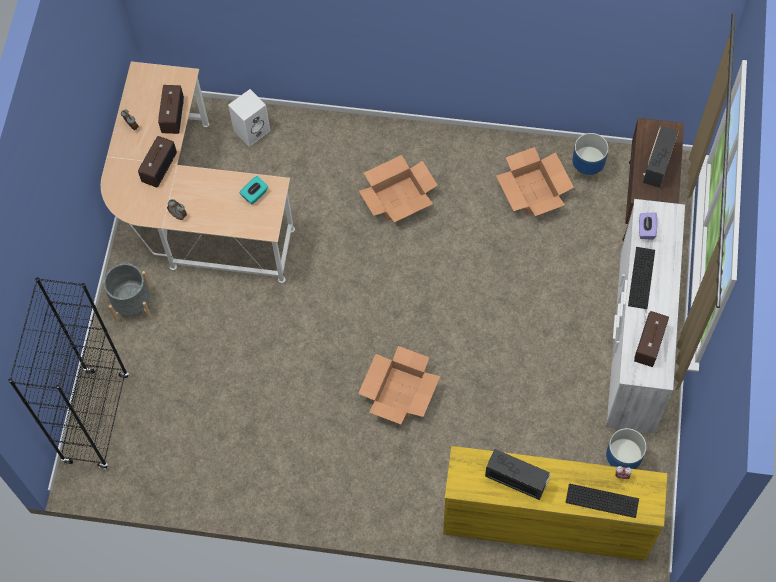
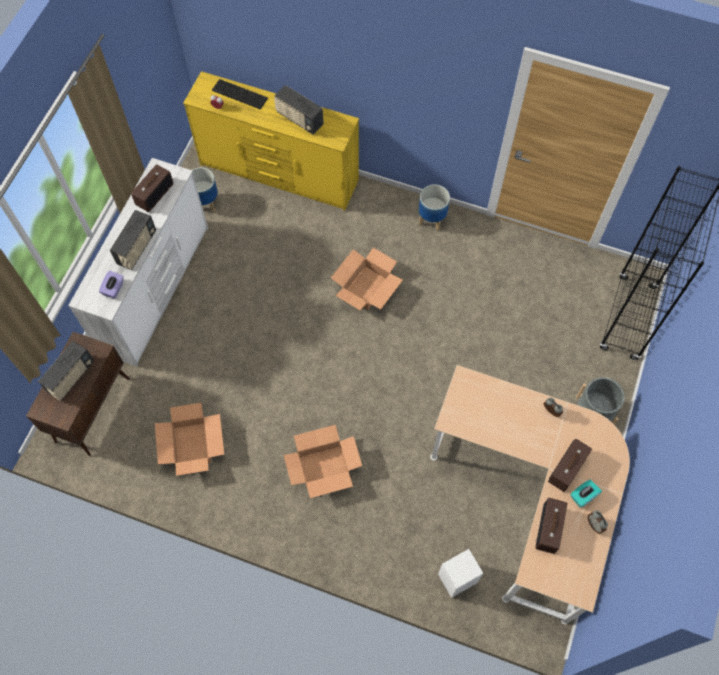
camera: 170 degrees left, 0 degrees up
turquoise tissue box [239,176,268,205] -> turquoise tissue box moved to [570,480,602,508]
planter [572,133,608,182] -> planter moved to [419,184,450,231]
keyboard [628,247,655,309] -> radio [110,210,156,270]

